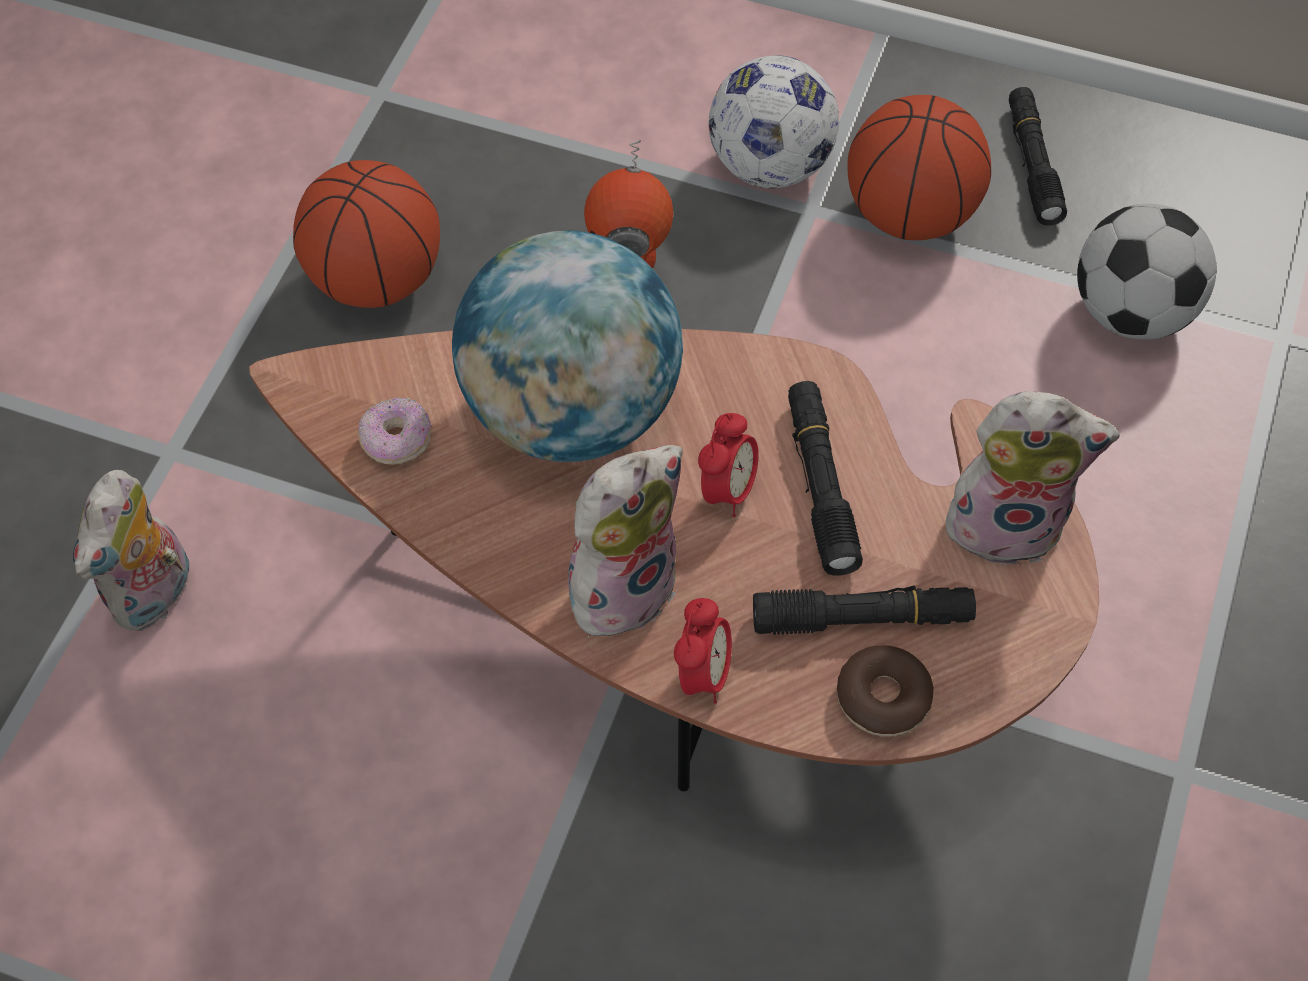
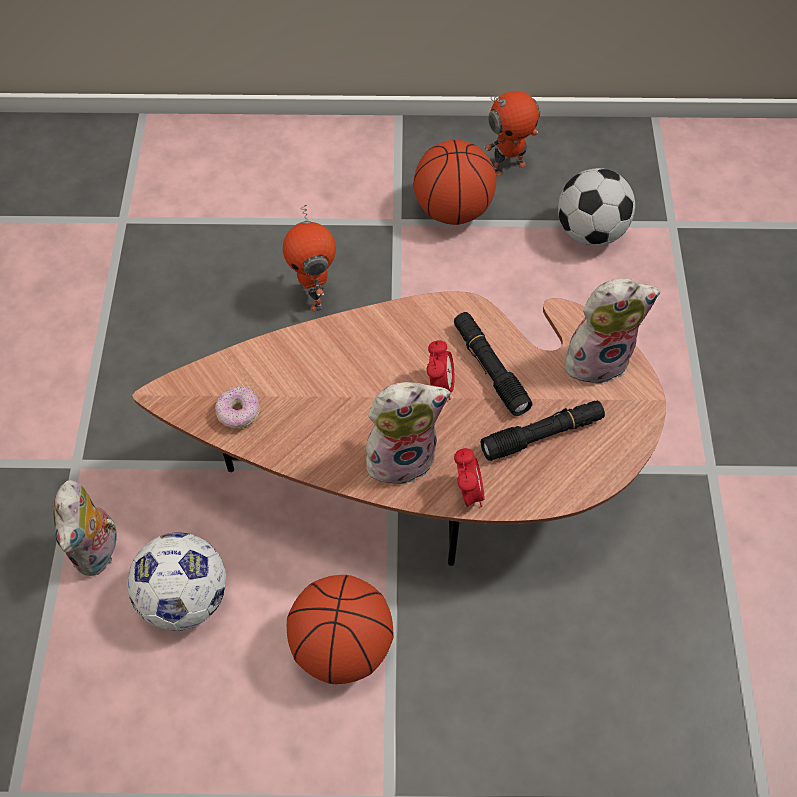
camera: 20 degrees left, 0 degrees up
basketball [293,160,440,308] -> basketball moved to [287,575,394,684]
globe [452,231,683,462] -> none
plush toy [568,445,683,647] -> plush toy turned 45 degrees clockwise [366,382,451,489]
football [708,55,839,189] -> football moved to [128,532,226,631]
donut [837,645,934,736] -> none
black flashlight [1009,87,1067,226] -> toy robot [484,91,540,176]

